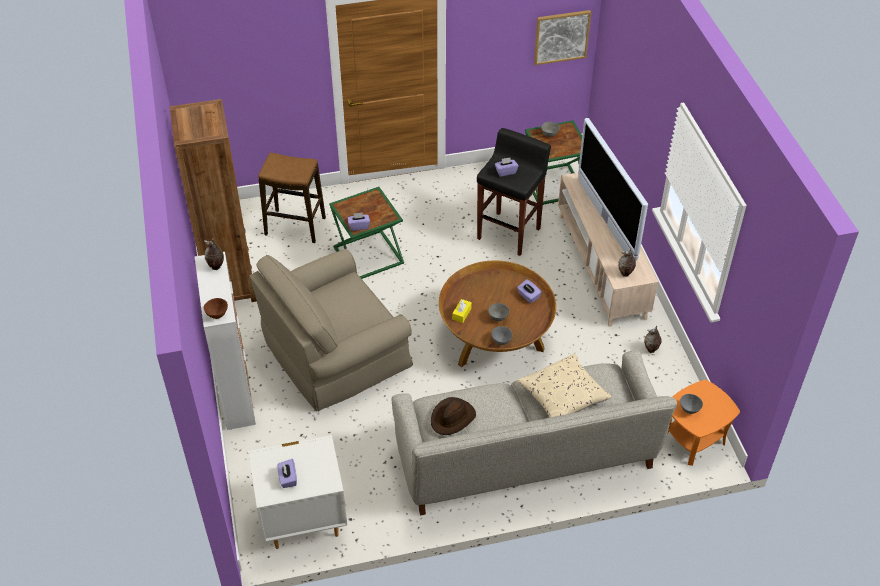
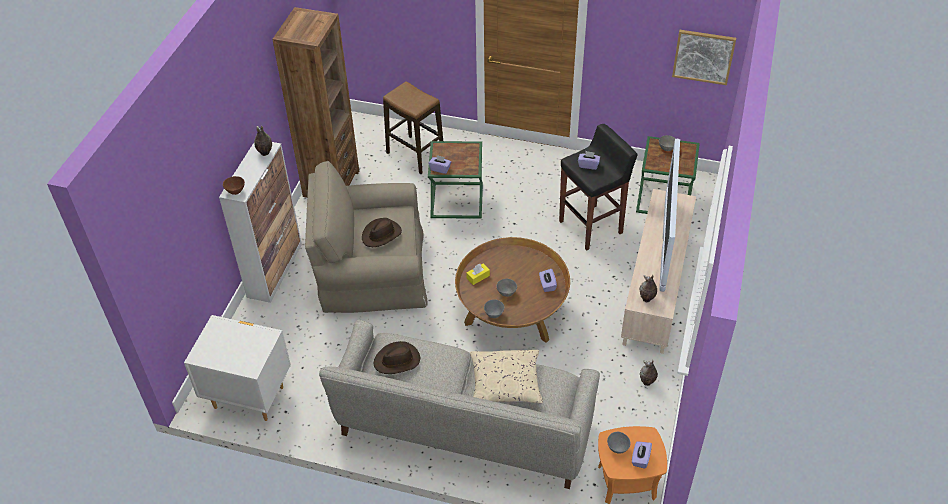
camera: 30 degrees right, 0 degrees up
purple tissue box [277,459,297,488] -> purple tissue box moved to [632,441,652,469]
none -> brown hat [362,218,402,247]

